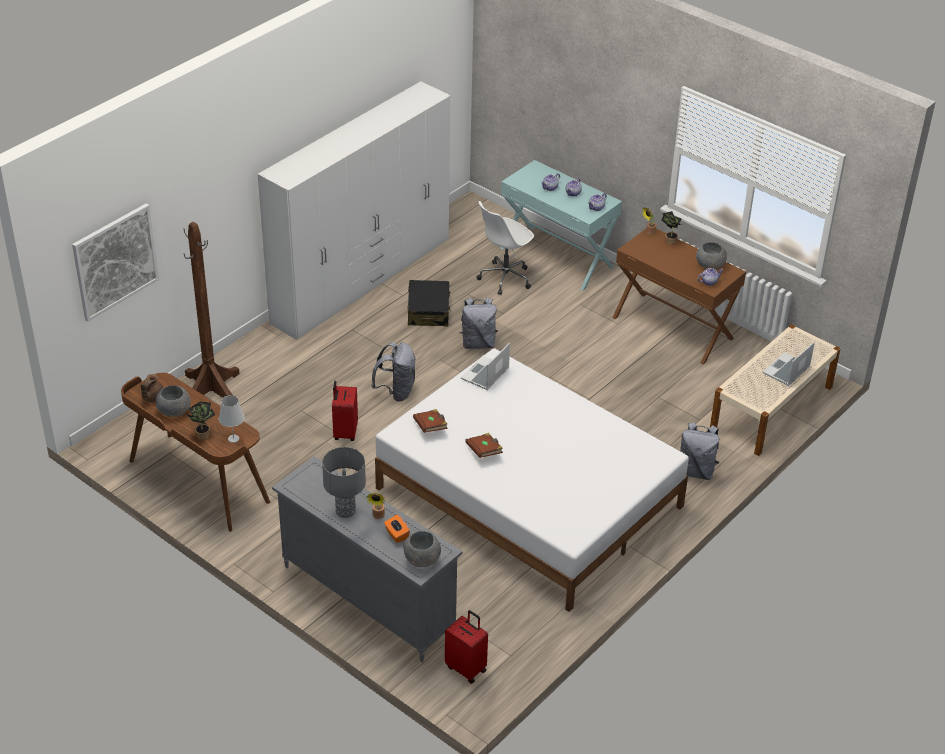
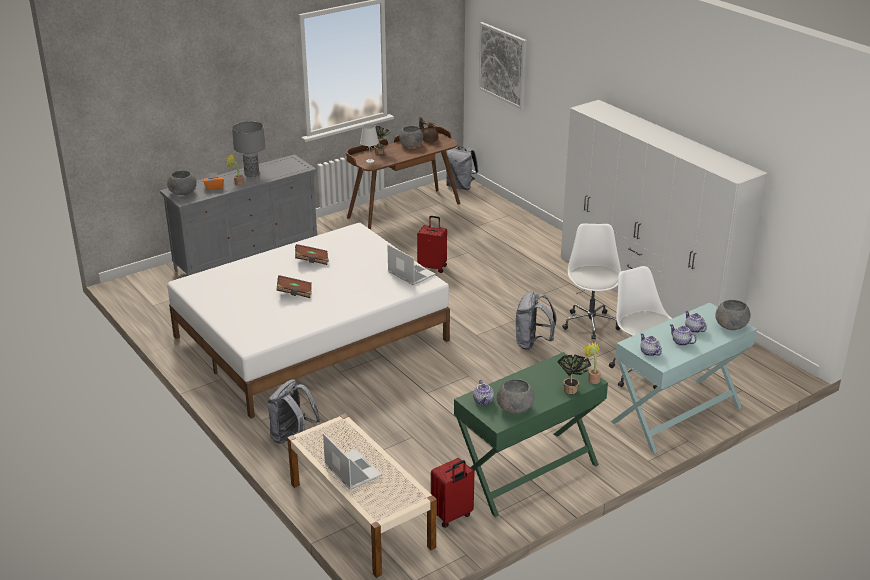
camera: 105 degrees right, 10 degrees down
brown clothes rack [183,222,240,398] -> none
grey backpack [371,342,416,402] -> grey backpack moved to [446,146,478,190]
black suitcase [407,280,451,327] -> white office chair [562,223,621,340]
brown book [413,409,447,433] -> brown book moved to [276,275,312,298]
red suitcase [445,610,488,684] -> red suitcase moved to [431,458,475,528]
brown desk [612,228,746,365] -> green desk [454,352,608,517]
none -> grey bowl [715,300,751,330]

